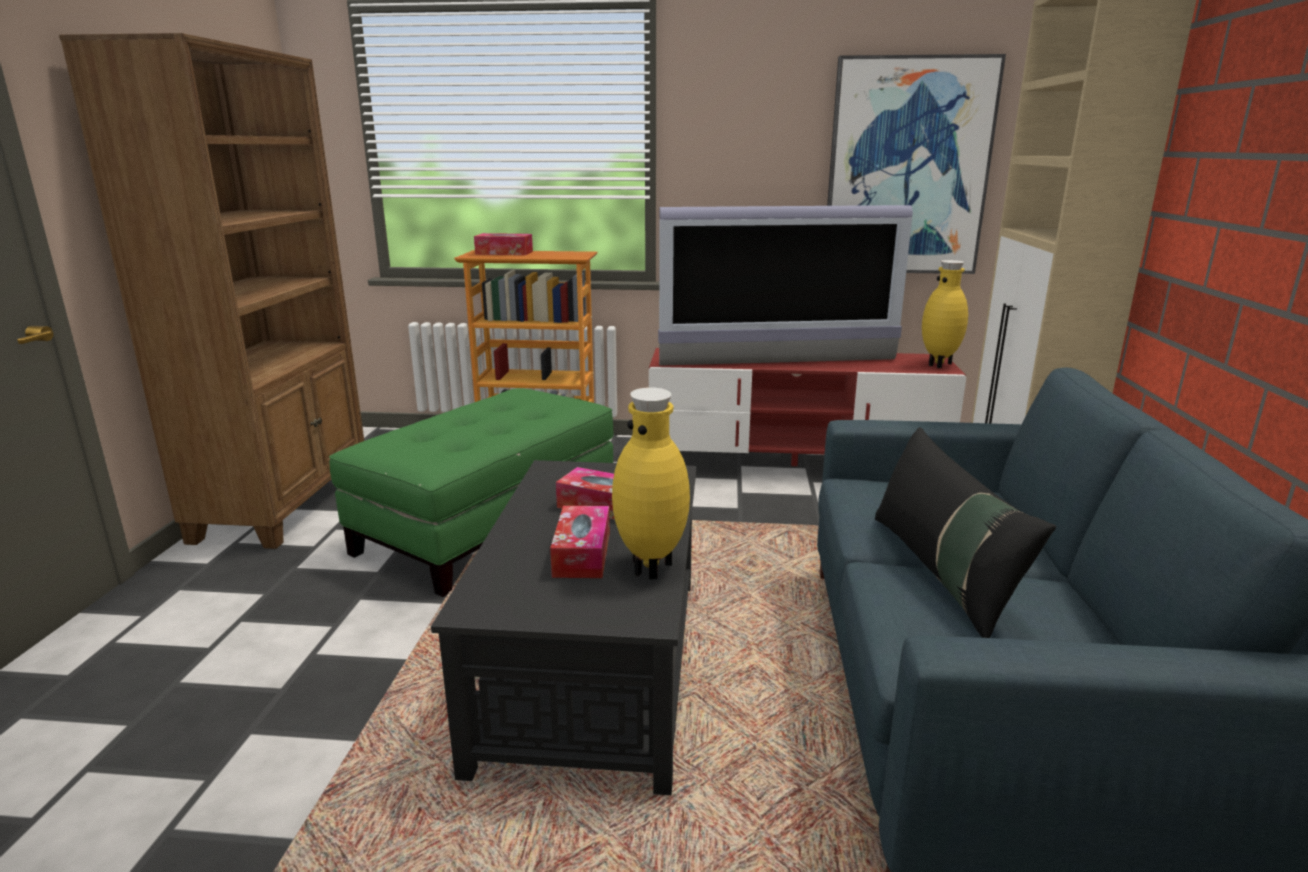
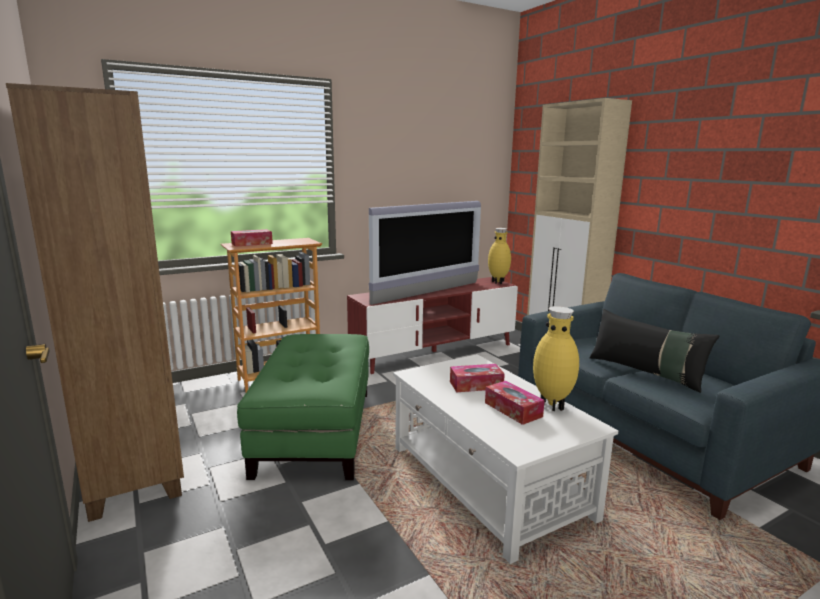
camera: 35 degrees left, 5 degrees down
black coffee table [431,460,696,795] -> white coffee table [393,354,618,564]
picture [827,54,1006,274] -> none

